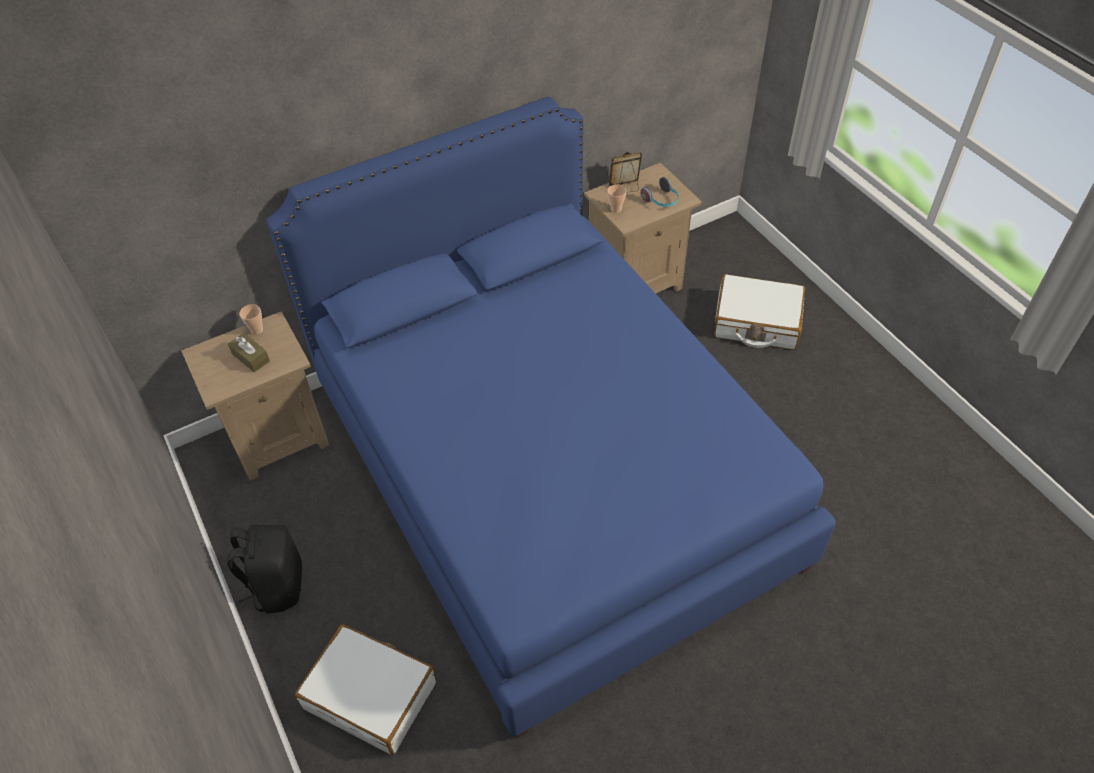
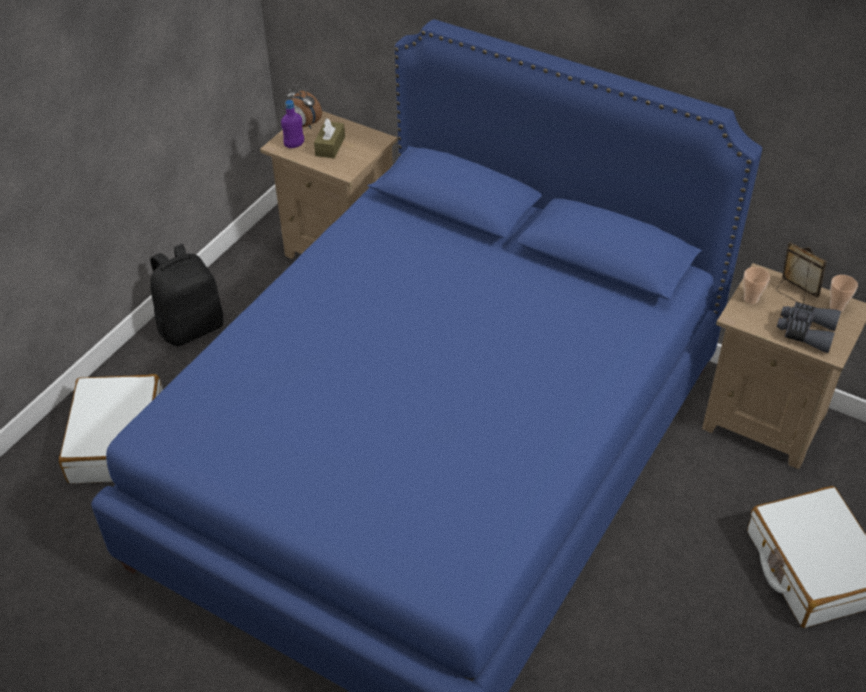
camera: 60 degrees right, 5 degrees down
cup [239,304,263,335] -> cup moved to [830,275,858,312]
headphones [640,177,679,207] -> grey binoculars [777,302,841,353]
none -> purple bottle [281,100,304,148]
none -> alarm clock [287,85,322,129]

